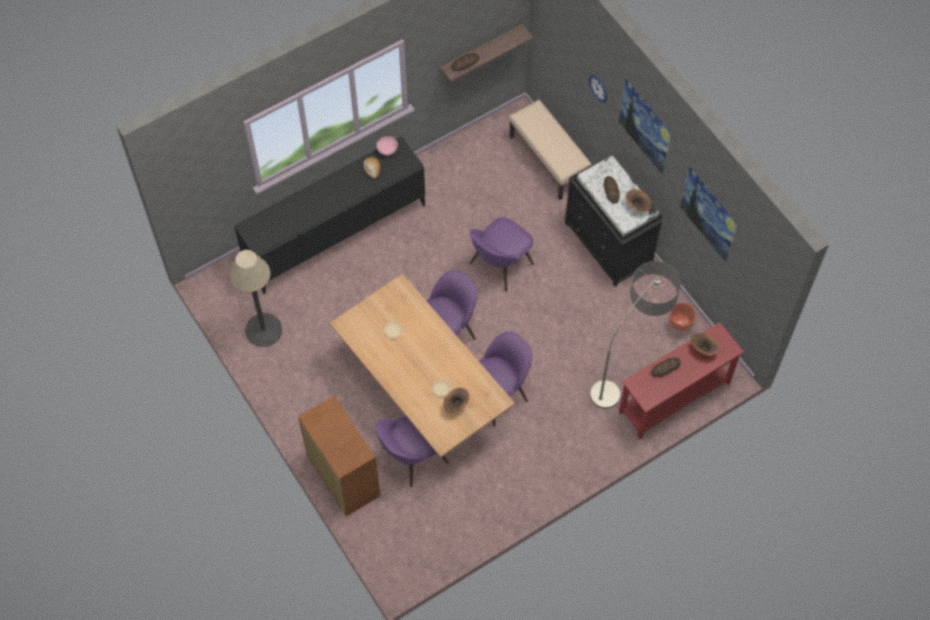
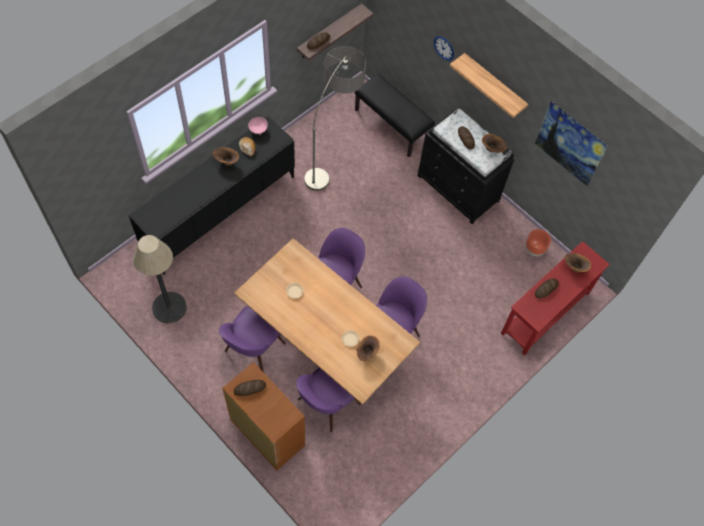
camera: 15 degrees left, 0 degrees up
purple chair [470,217,534,292] -> purple chair moved to [219,306,286,372]
beige bench [509,100,592,200] -> black bench [355,74,435,157]
floor lamp [590,261,681,409] -> floor lamp moved to [304,46,366,191]
picture [619,78,672,175] -> shelf [450,53,528,118]
none -> brown vase [213,147,239,166]
none -> bread [234,380,266,396]

